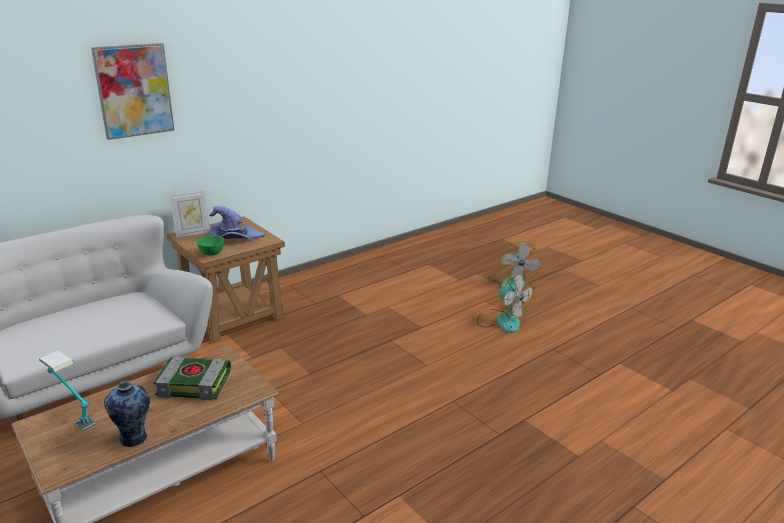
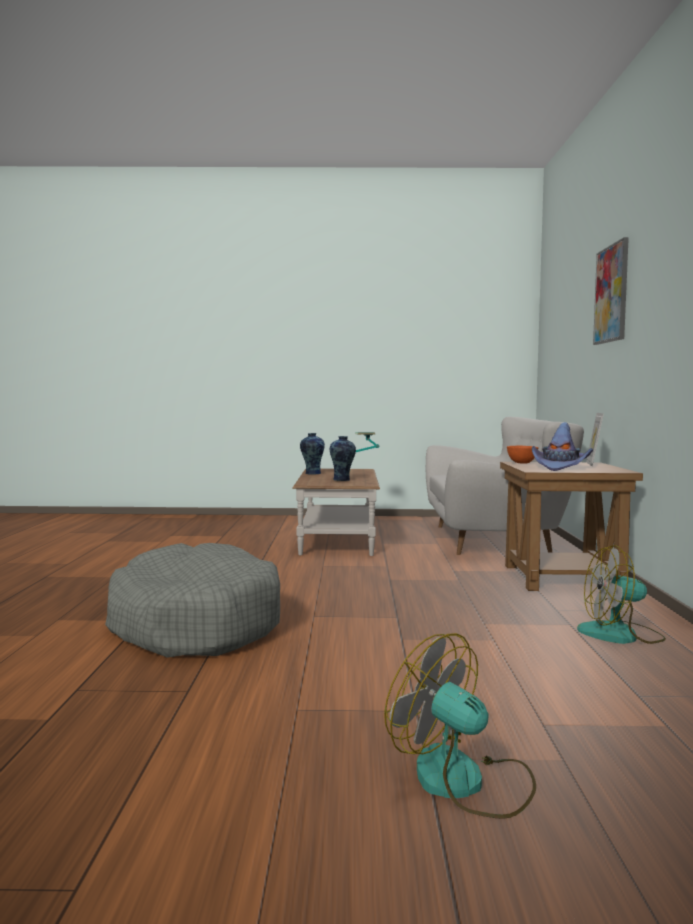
camera: 130 degrees right, 20 degrees down
book [153,356,231,401] -> vase [330,436,356,481]
green bowl [197,235,225,256] -> orange bowl [507,445,538,464]
fan [477,273,534,333] -> fan moved to [577,545,666,644]
none -> grey dog bed [105,543,280,658]

